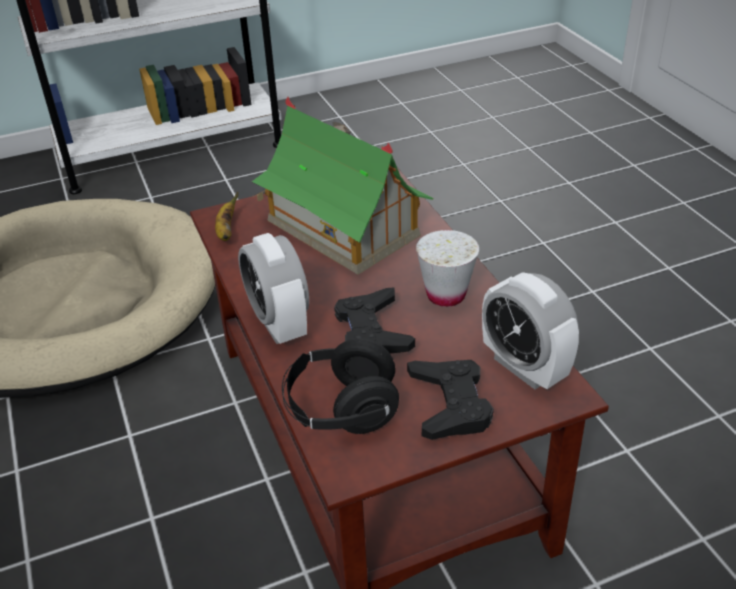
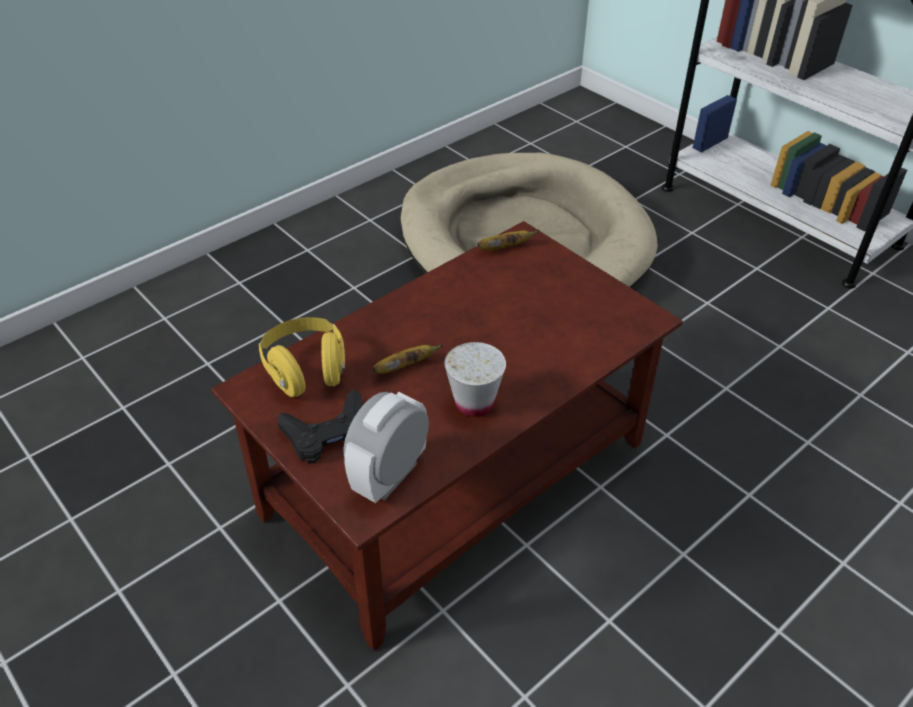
camera: 70 degrees right, 5 degrees up
alarm clock [238,233,309,344] -> none
toy house [252,97,433,275] -> none
black headphones [282,338,399,434] -> yellow headphones [259,317,345,397]
black game controller [334,287,415,354] -> banana [373,344,443,374]

